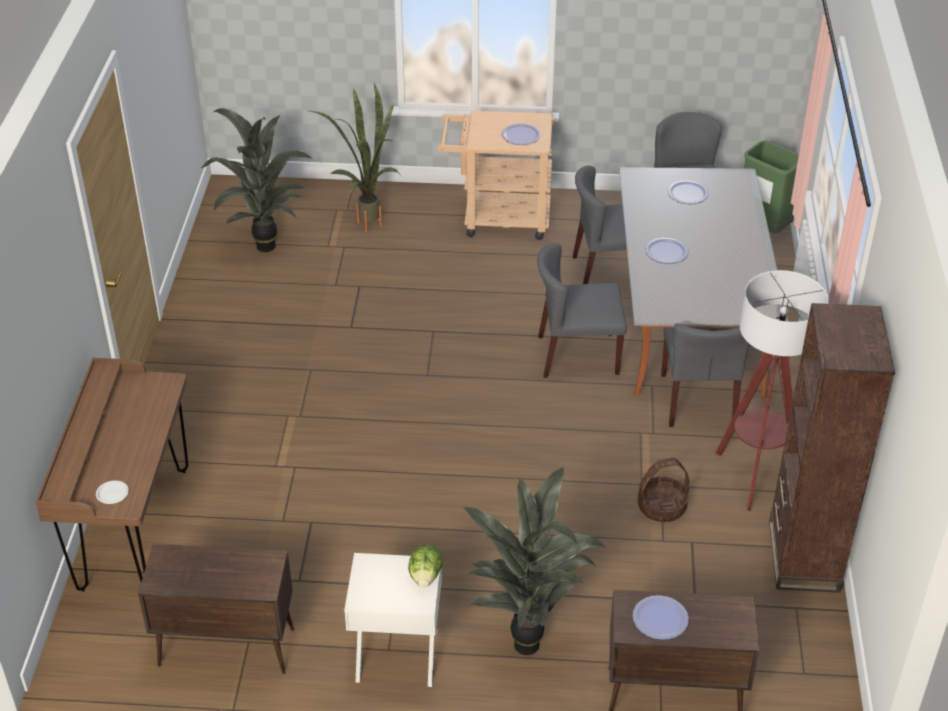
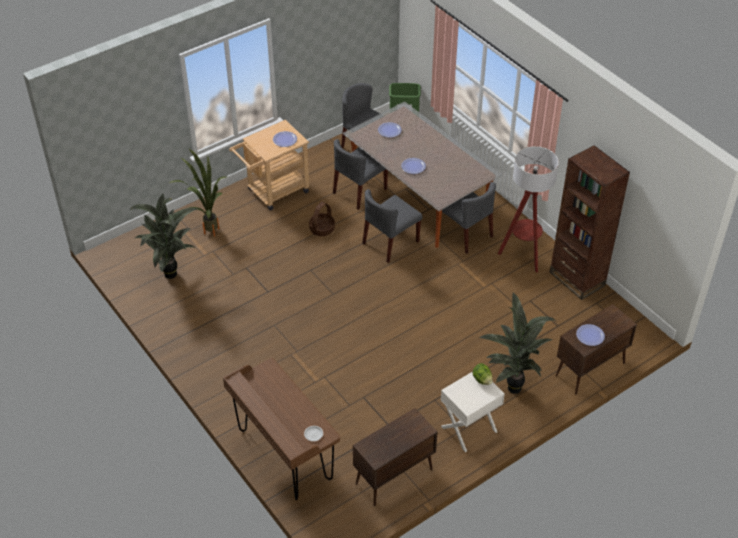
camera: 40 degrees left, 5 degrees up
basket [638,458,690,522] -> basket moved to [309,202,335,236]

